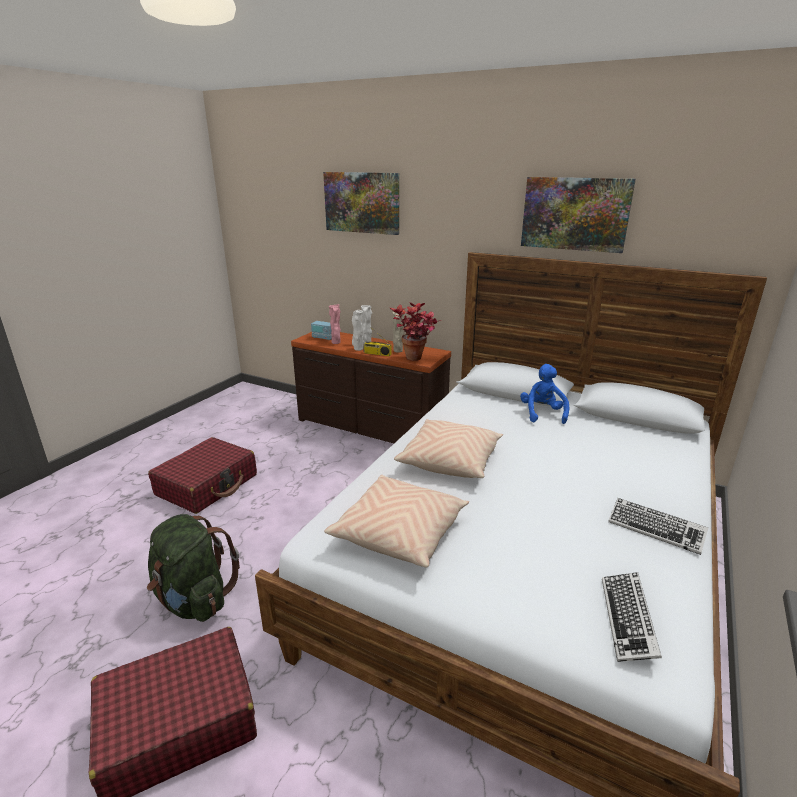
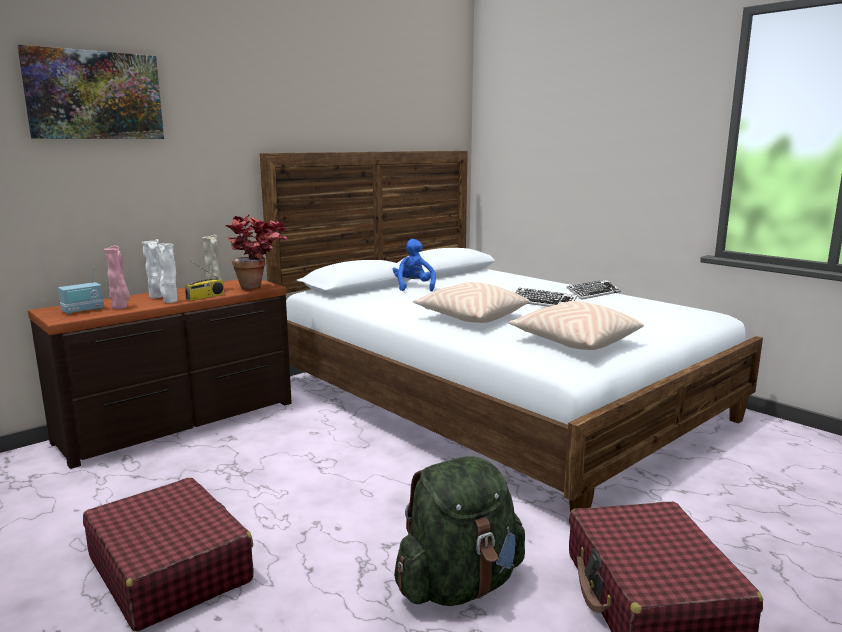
camera: 70 degrees left, 10 degrees down
blue plush toy [520,364,569,424] -> blue plush toy turned 60 degrees clockwise [393,239,436,292]
picture [521,177,636,253] -> none
keyboard [602,572,662,662] -> keyboard moved to [515,288,577,307]

